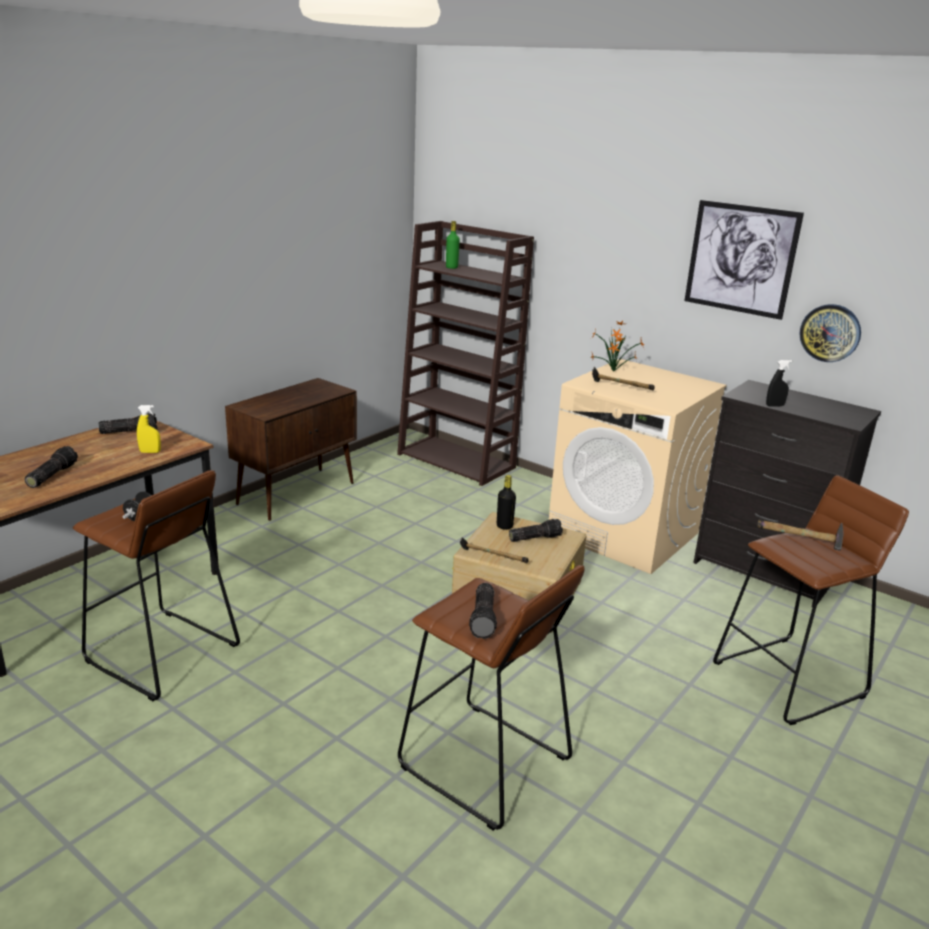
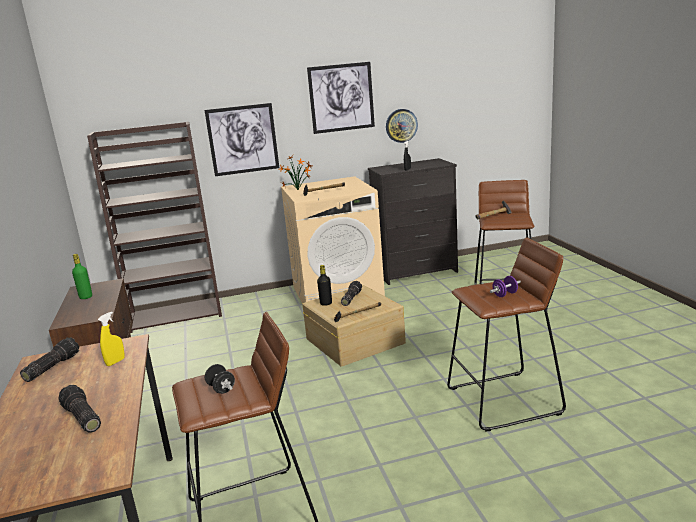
camera: 50 degrees left, 5 degrees down
green bottle [446,221,460,269] -> green bottle moved to [72,254,92,299]
flashlight [469,583,497,639] -> purple dumbbell [490,276,521,297]
none -> picture [204,103,279,176]

